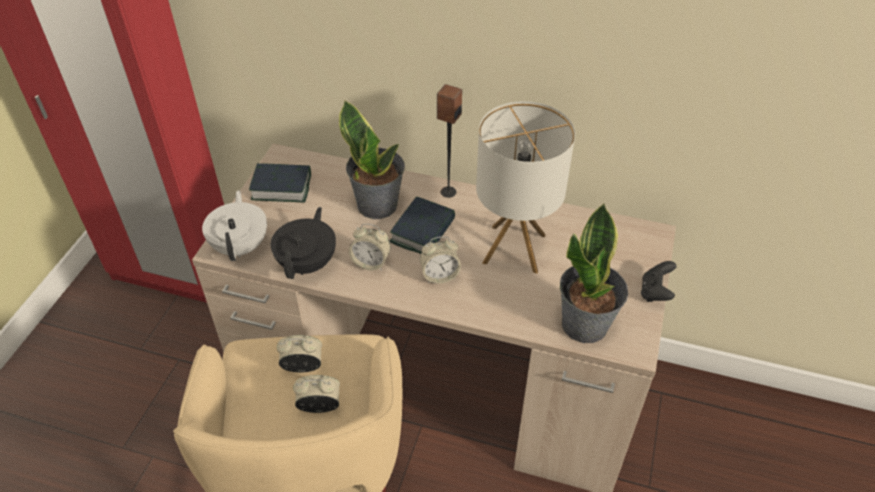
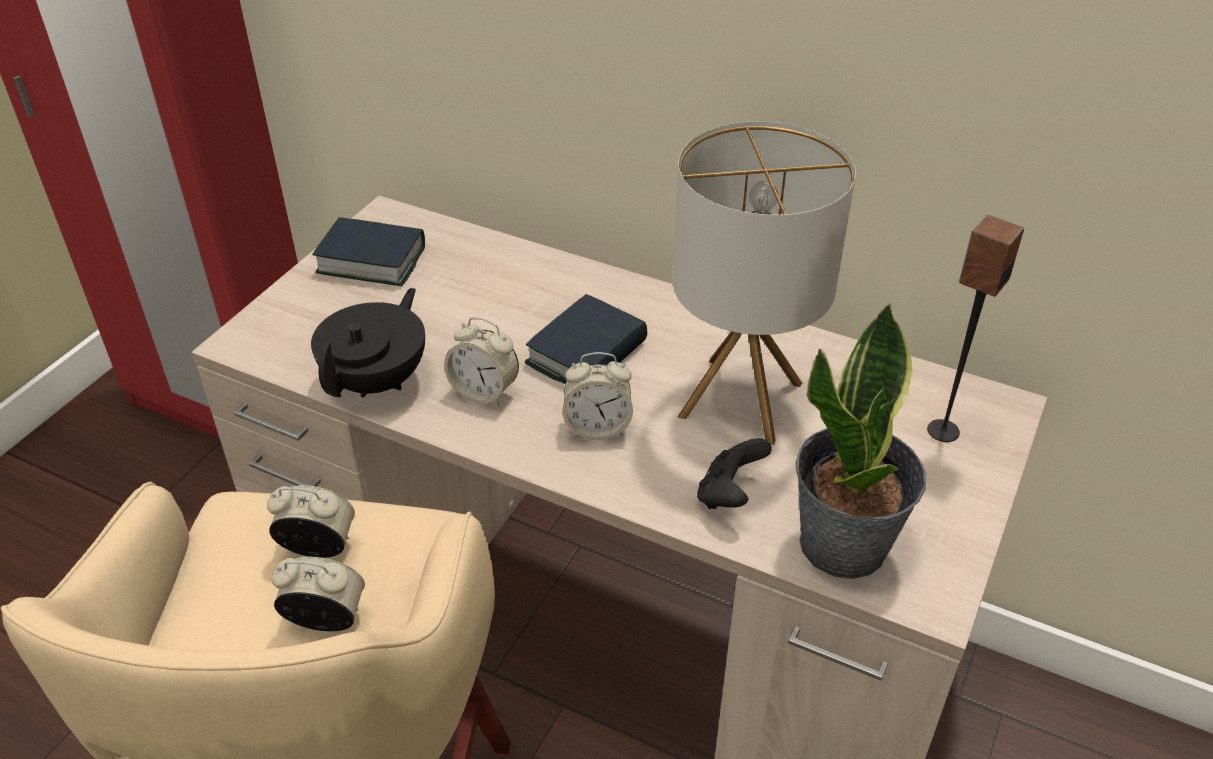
camera: 10 degrees right, 5 degrees down
white teapot [202,190,267,261] -> none
potted plant [339,100,405,219] -> none
speaker [437,84,462,198] -> speaker moved to [927,215,1024,442]
black game controller [641,261,677,302] -> black game controller moved to [697,438,772,509]

